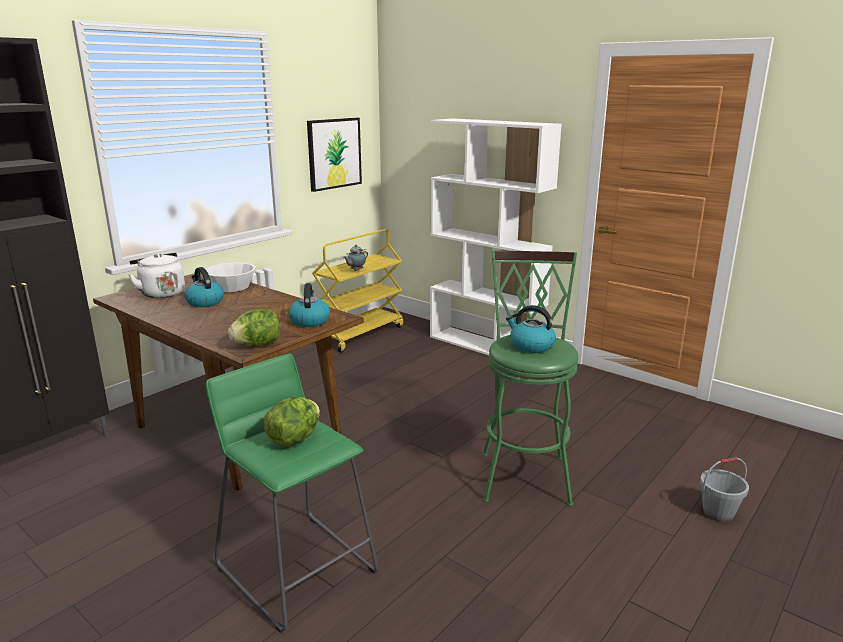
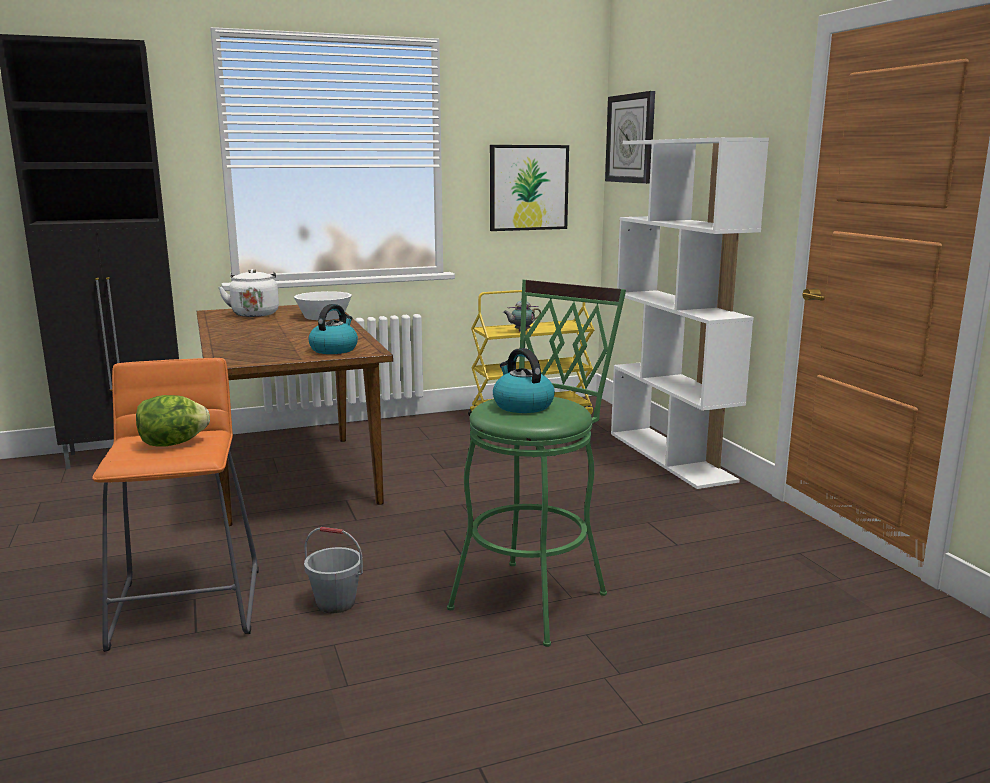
camera: 30 degrees right, 5 degrees down
kettle [184,267,224,307] -> none
green stool [206,354,378,633] -> orange stool [92,358,259,652]
lettuce [228,309,280,346] -> none
grey bucket [700,457,749,522] -> grey bucket moved to [304,527,363,613]
none -> wall clock [605,91,655,184]

